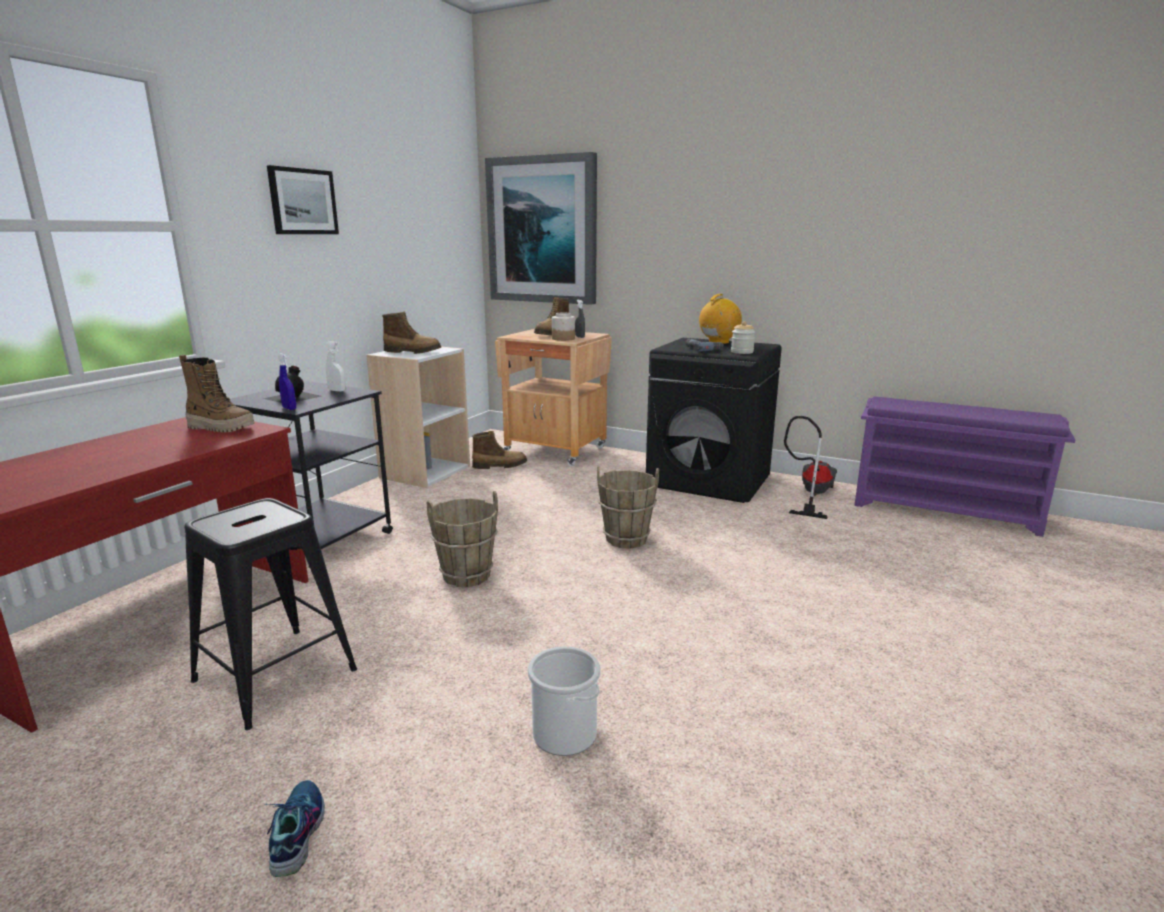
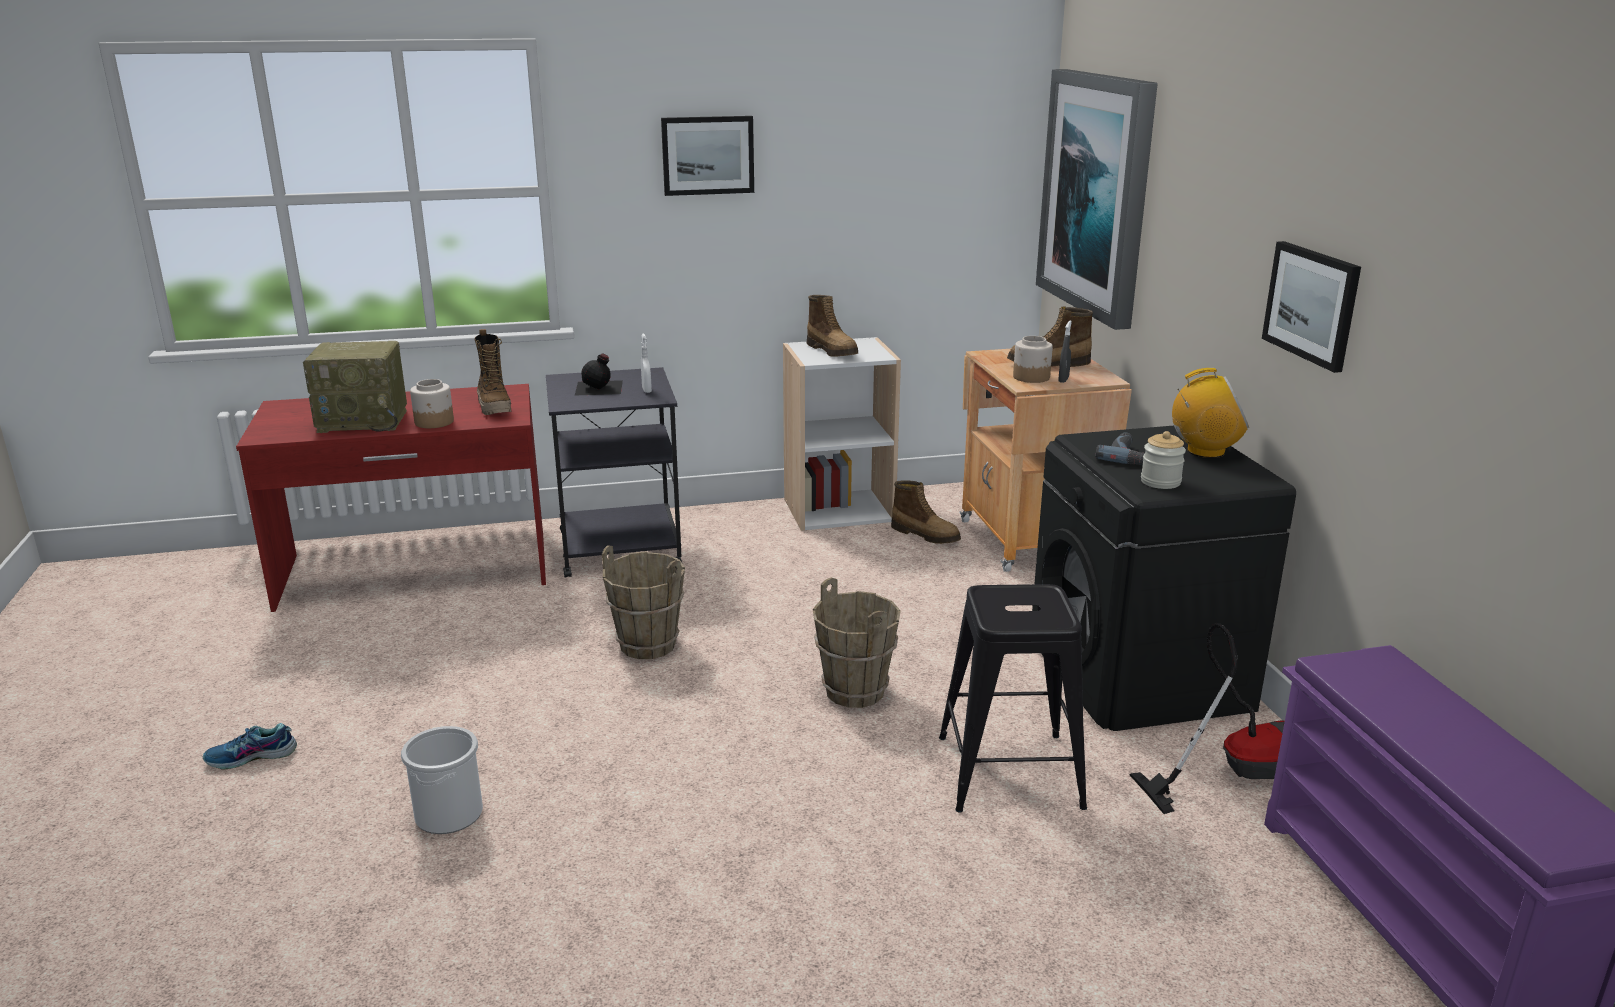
camera: 50 degrees right, 5 degrees up
black stool [184,498,357,730] -> black stool moved to [939,584,1087,813]
shoe [265,780,325,877] -> shoe turned 150 degrees counterclockwise [203,723,297,770]
blue spray bottle [278,354,296,410] -> none
none -> radio [303,341,407,433]
none -> jar [410,379,454,428]
none -> picture [1262,241,1361,373]

